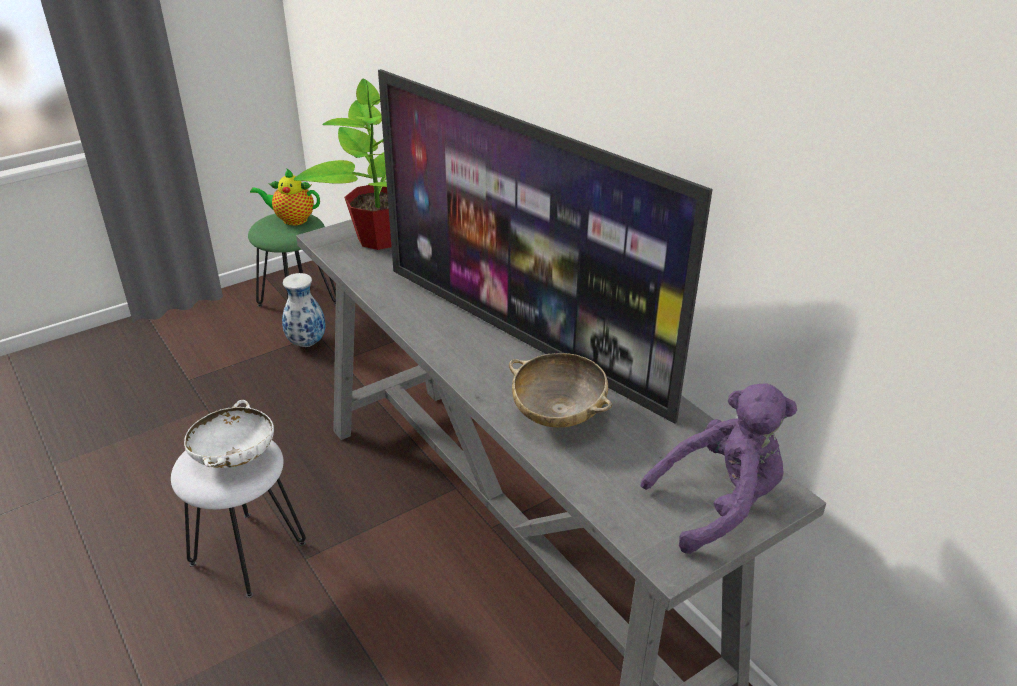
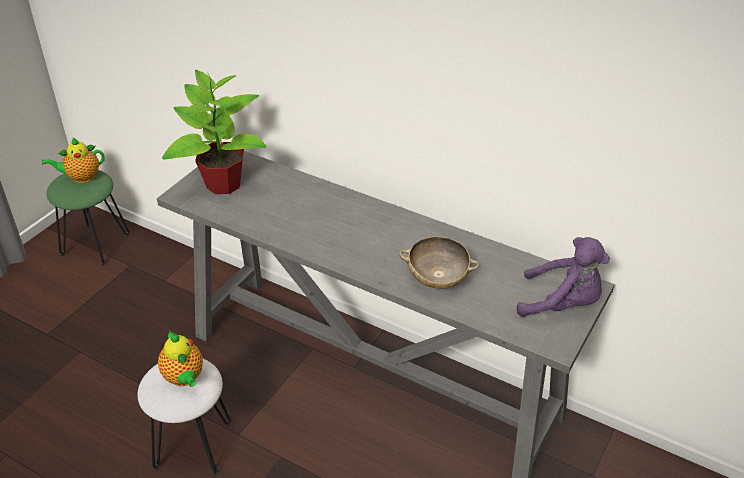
camera: 25 degrees left, 5 degrees up
white bowl [184,400,274,468] -> teapot [158,330,203,387]
vase [282,273,326,347] -> none
television [378,69,713,424] -> none
purple plush toy [641,383,797,554] -> purple plush toy turned 60 degrees clockwise [517,237,610,317]

